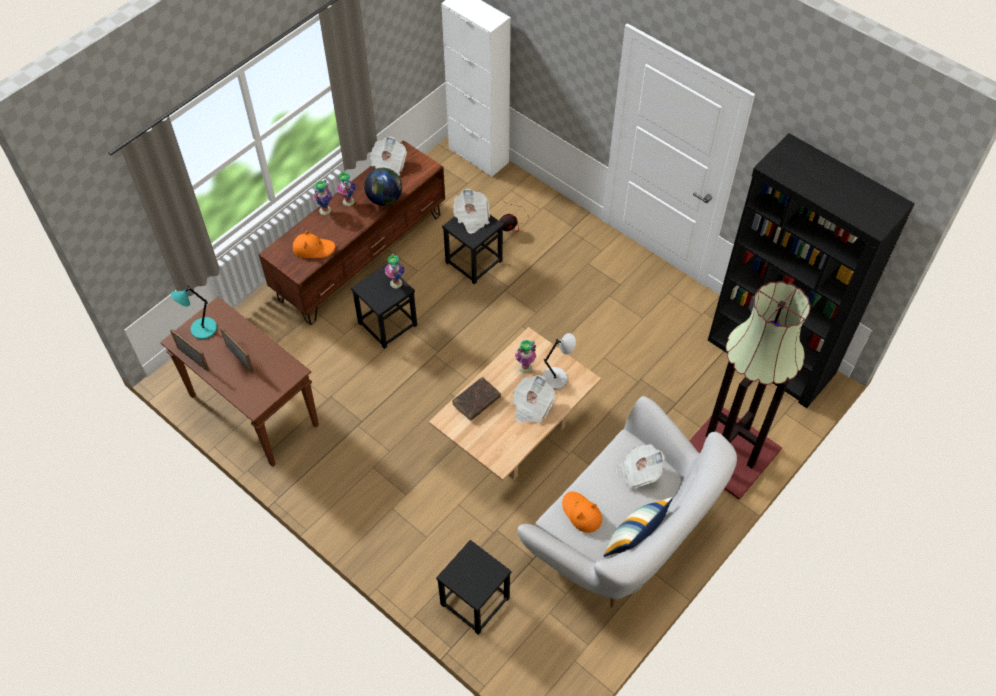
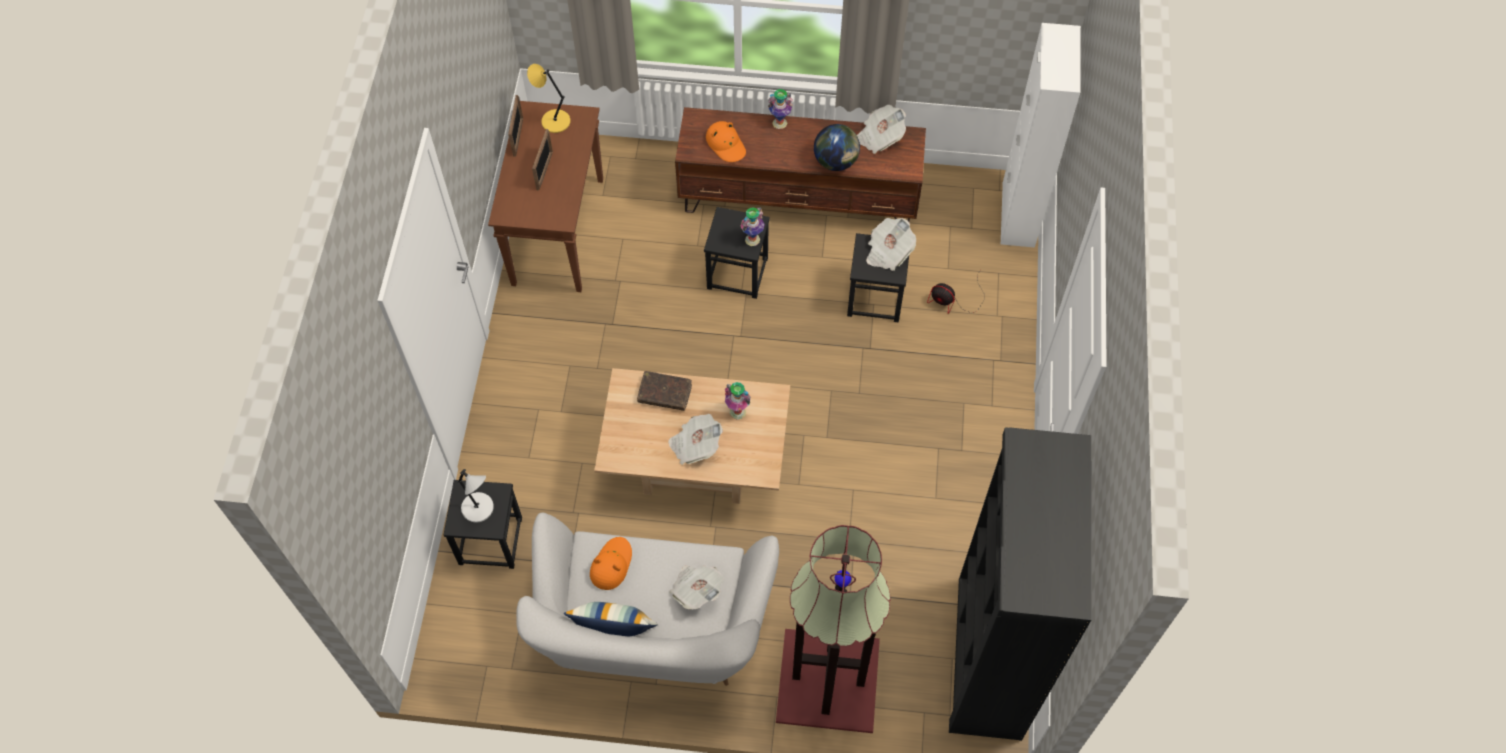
camera: 55 degrees right, 5 degrees up
turquoise table lamp [171,285,217,339] -> yellow table lamp [527,64,570,133]
vase [337,171,356,206] -> none
grey table lamp [542,333,576,390] -> grey table lamp moved to [457,469,494,523]

